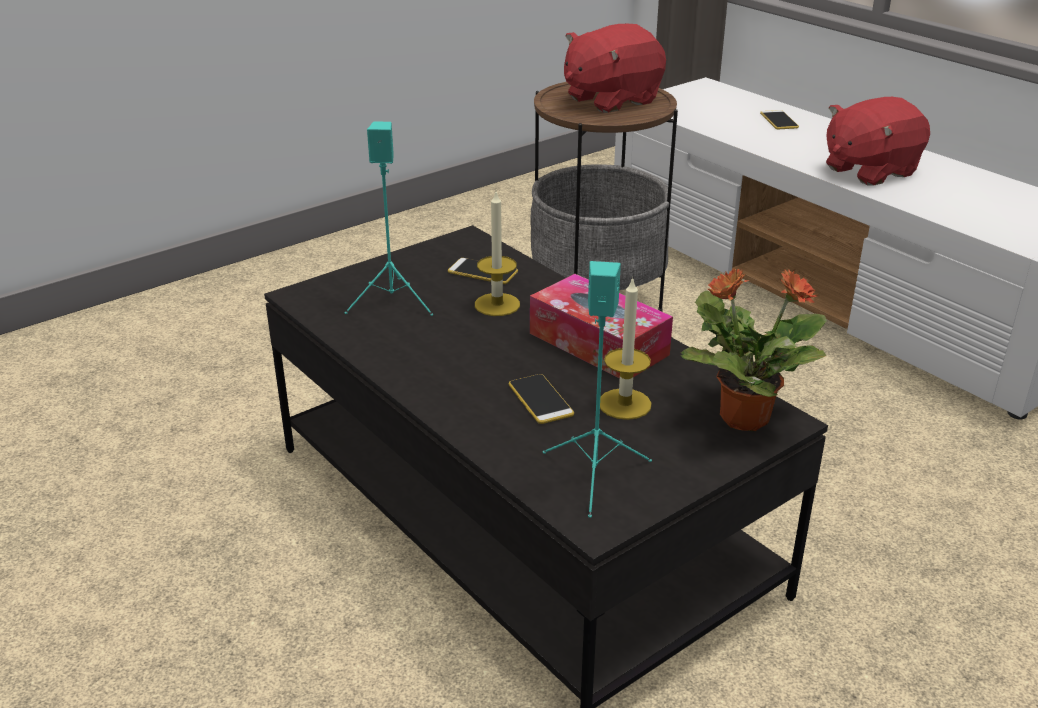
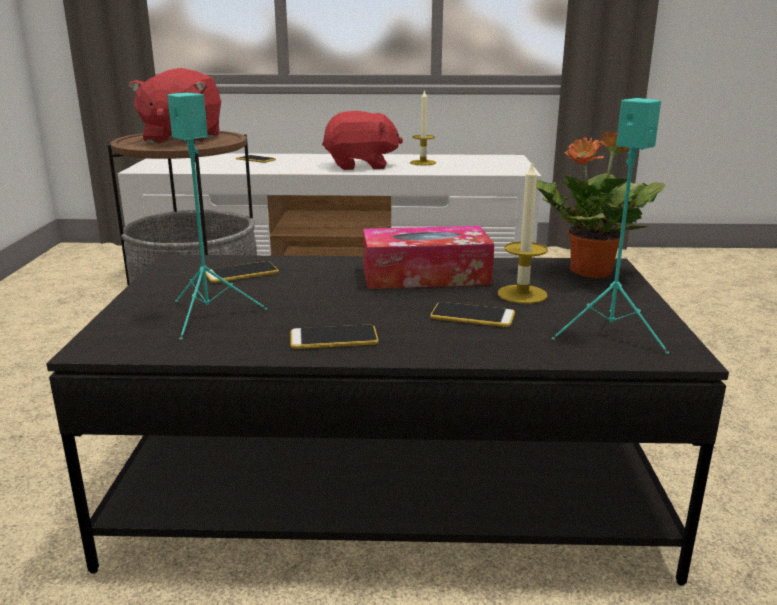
camera: 50 degrees left, 10 degrees down
candle [475,192,520,316] -> candle moved to [410,89,436,165]
red plush toy [826,97,930,185] -> red plush toy turned 105 degrees counterclockwise [322,111,403,170]
none -> phone [290,324,379,349]

